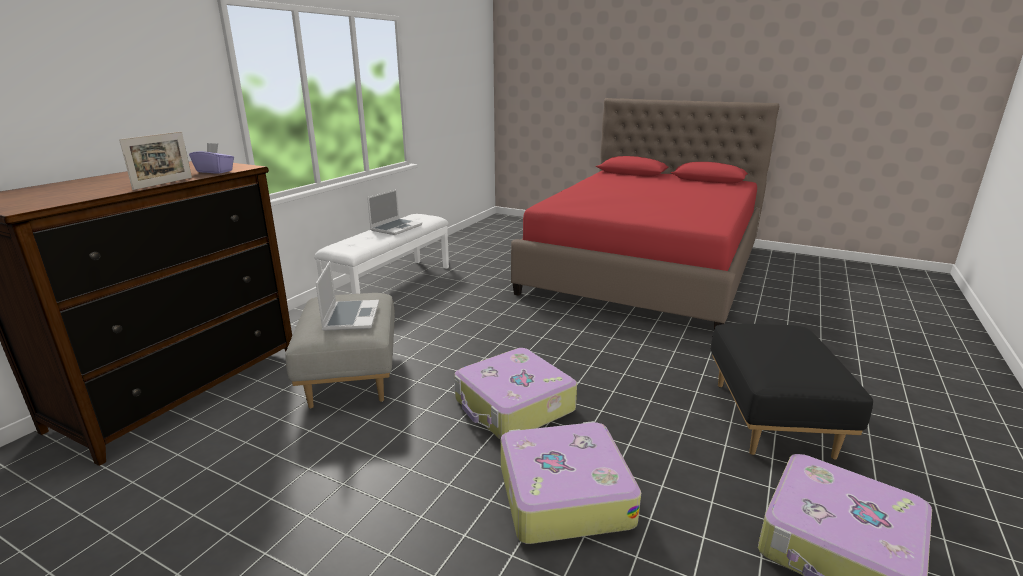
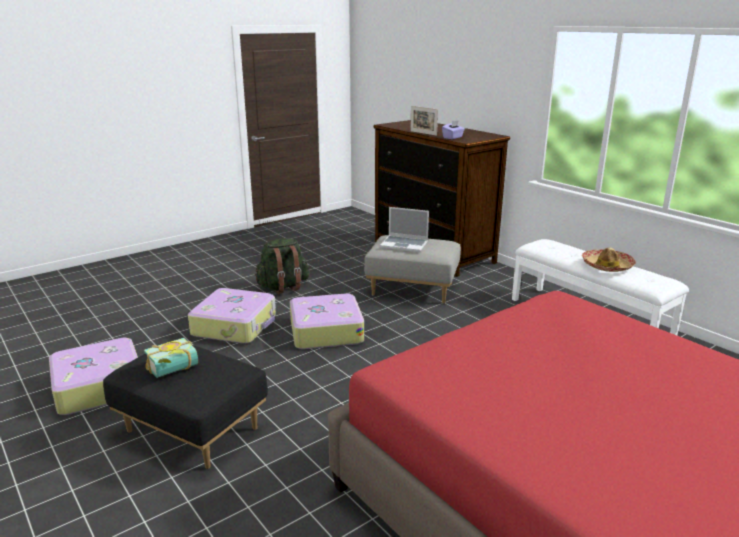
camera: 115 degrees right, 0 degrees up
laptop [367,189,422,235] -> hat [582,248,636,272]
none -> book [144,338,198,378]
none -> green backpack [254,238,309,294]

